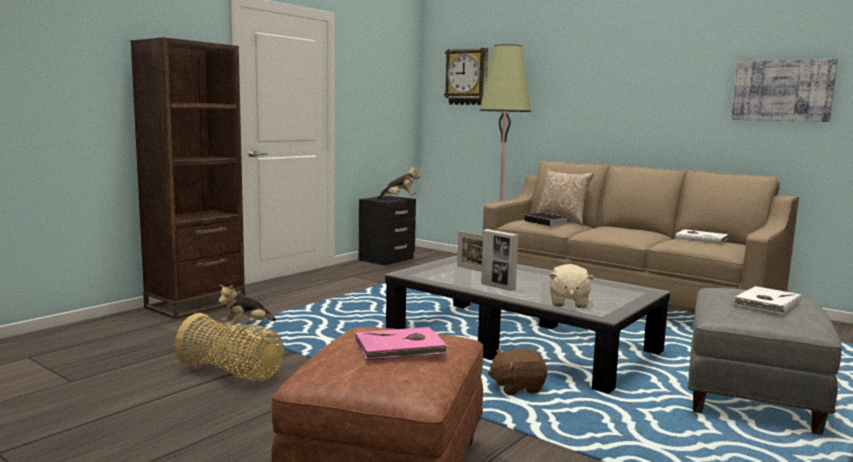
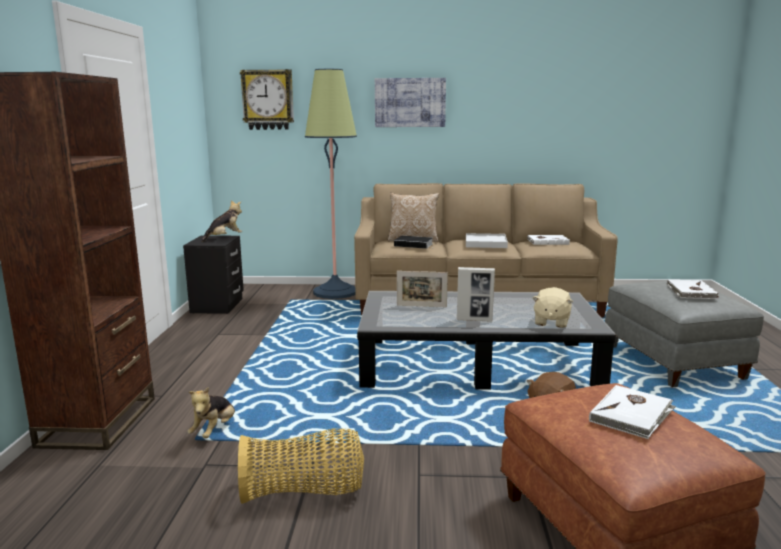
camera: 35 degrees left, 5 degrees up
pink book [356,327,449,362] -> white book [589,385,676,439]
beige plush toy [549,264,594,308] -> beige plush toy turned 45 degrees clockwise [532,287,573,328]
picture [731,59,838,122] -> picture moved to [375,78,446,127]
none -> white tray [466,233,508,248]

